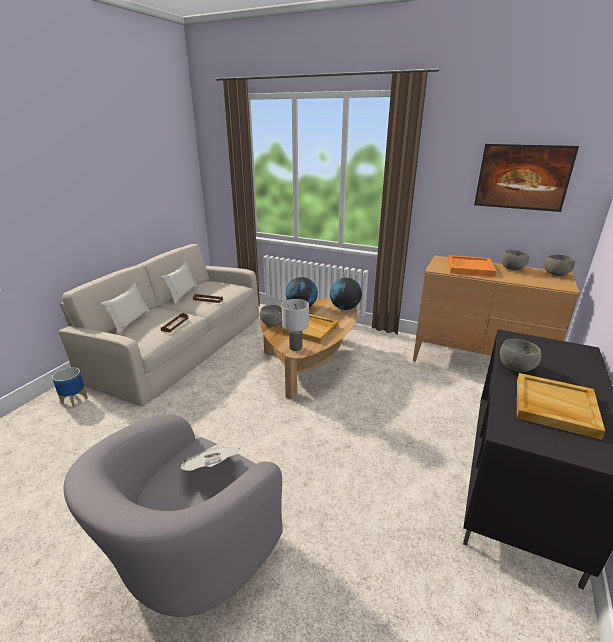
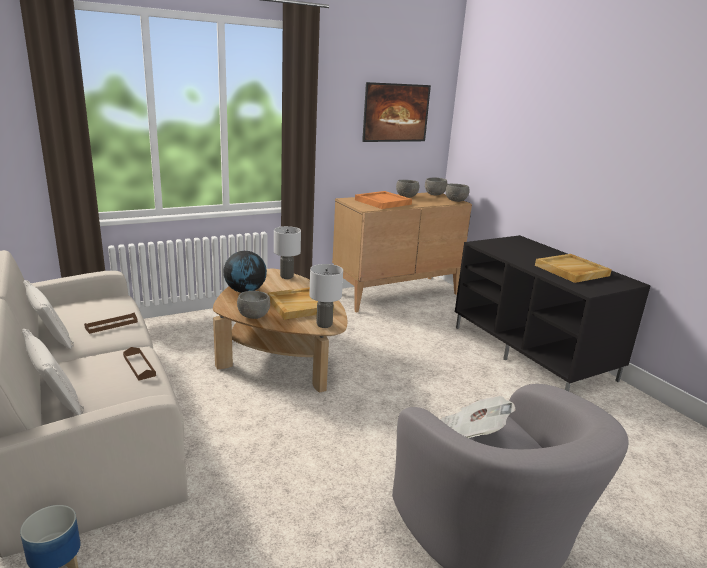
camera: 55 degrees left, 5 degrees down
globe [330,278,362,310] -> white table lamp [274,226,301,279]
grey bowl [500,339,541,372] -> grey bowl moved to [446,184,469,202]

